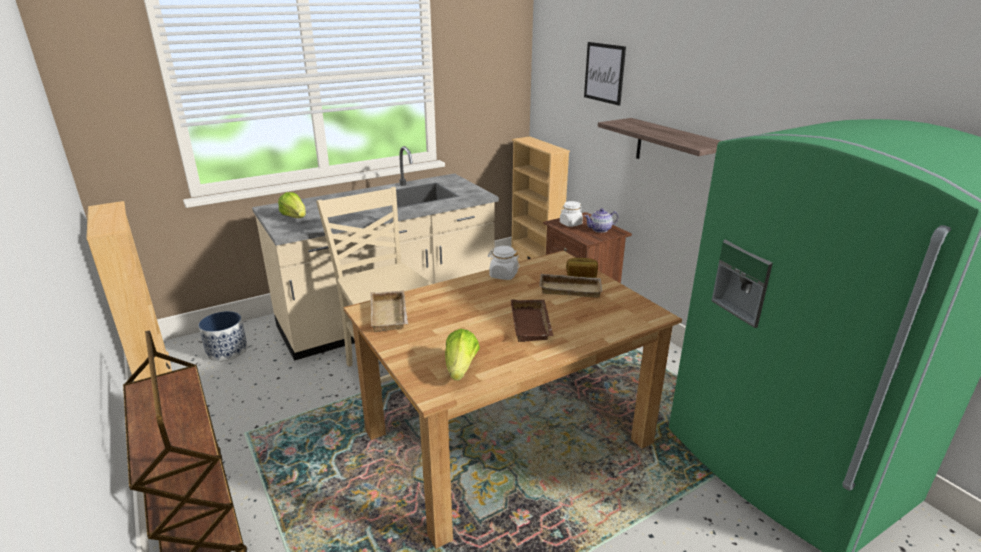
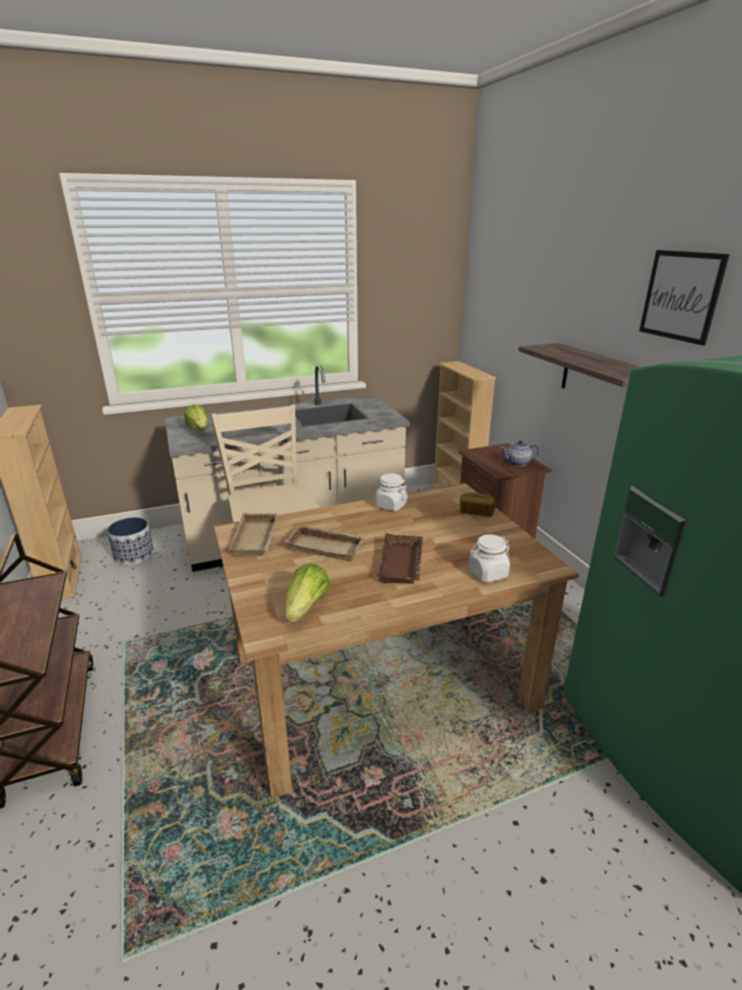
camera: 10 degrees right, 0 degrees up
beige tray [539,273,602,298] -> beige tray moved to [284,525,365,561]
white jar [560,201,583,227] -> white jar moved to [468,534,510,582]
picture [584,42,626,105] -> picture moved to [639,250,730,346]

